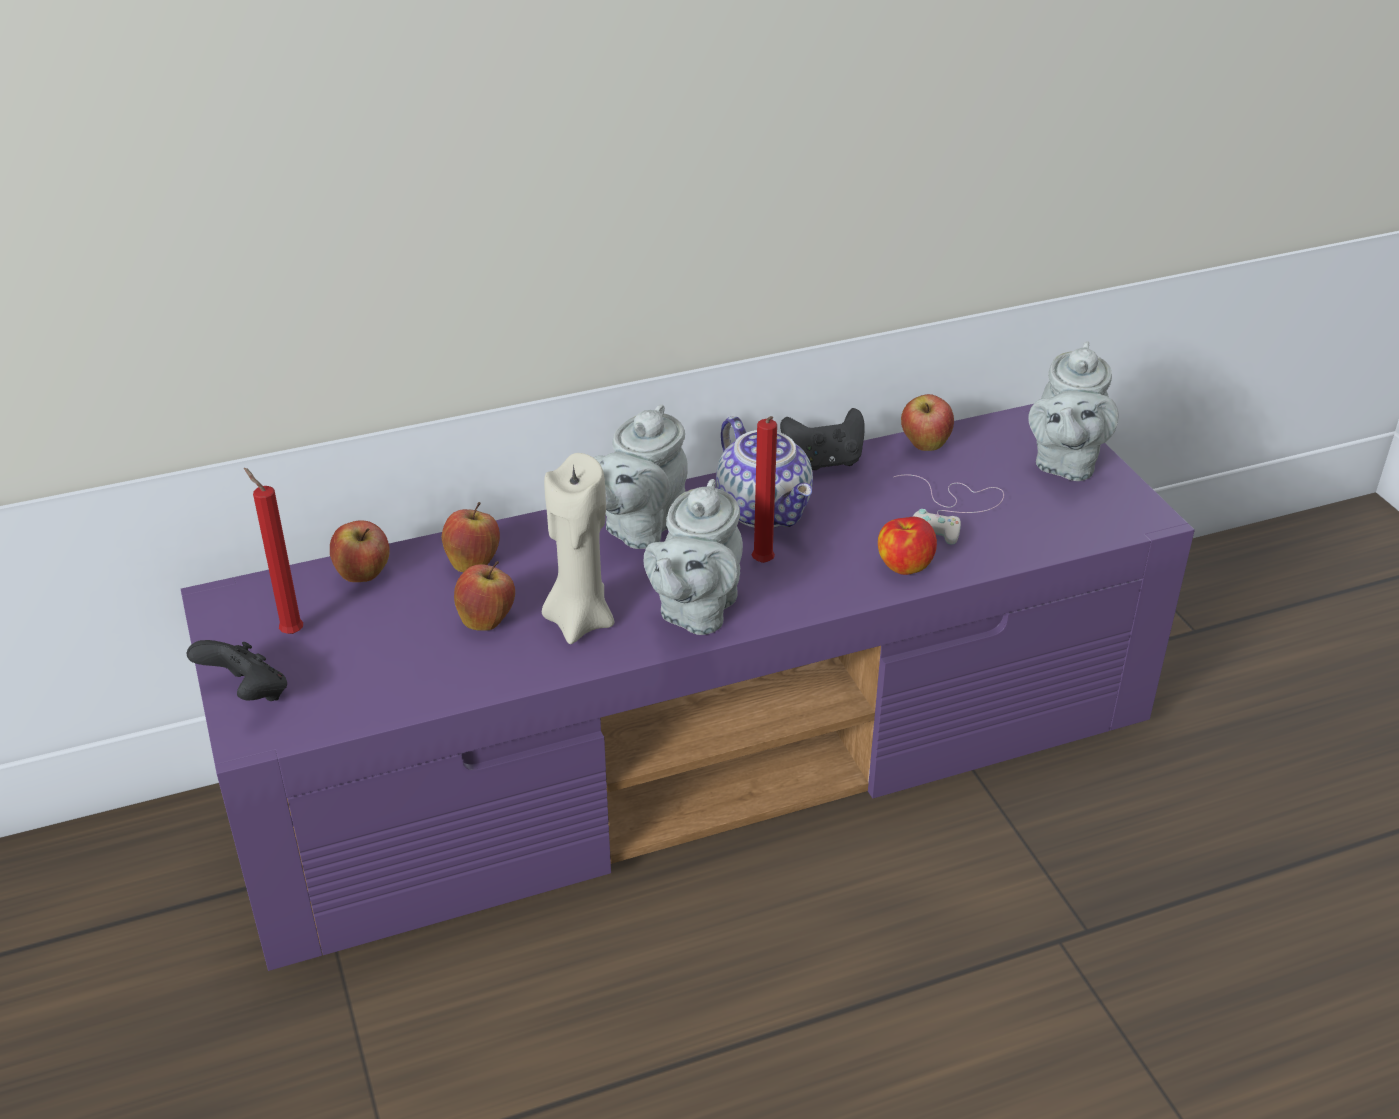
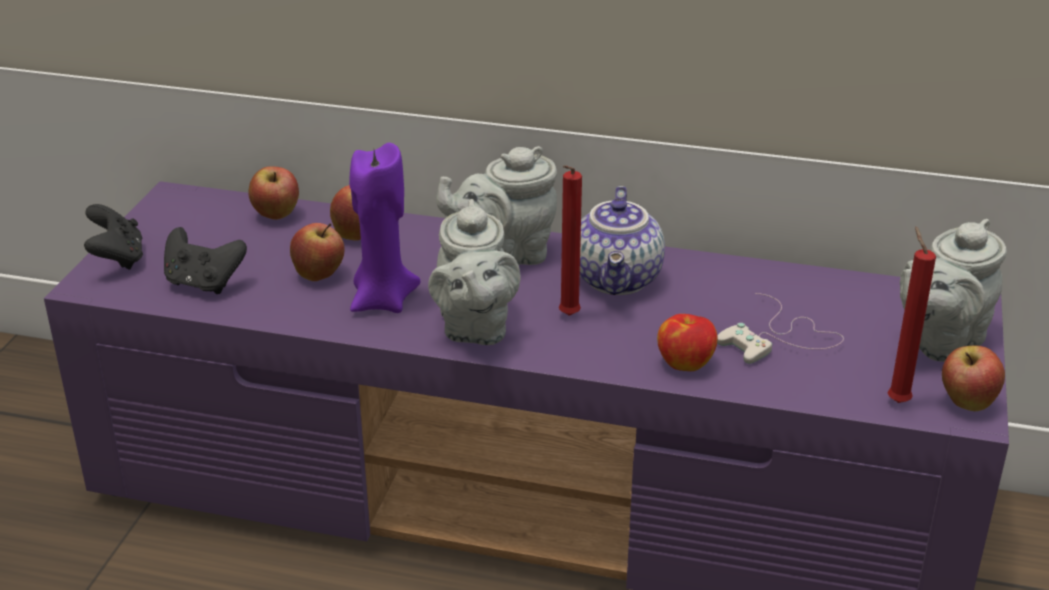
camera: 35 degrees right, 5 degrees down
red candle [244,468,303,634] -> red candle moved to [888,226,936,403]
beige candle [542,453,614,644] -> purple candle [349,143,420,313]
grey teapot [644,479,743,635] -> grey teapot turned 60 degrees counterclockwise [428,199,521,345]
black game controller [780,408,865,470] -> black game controller moved to [164,227,247,294]
apple [901,394,954,451] -> apple moved to [942,345,1005,411]

